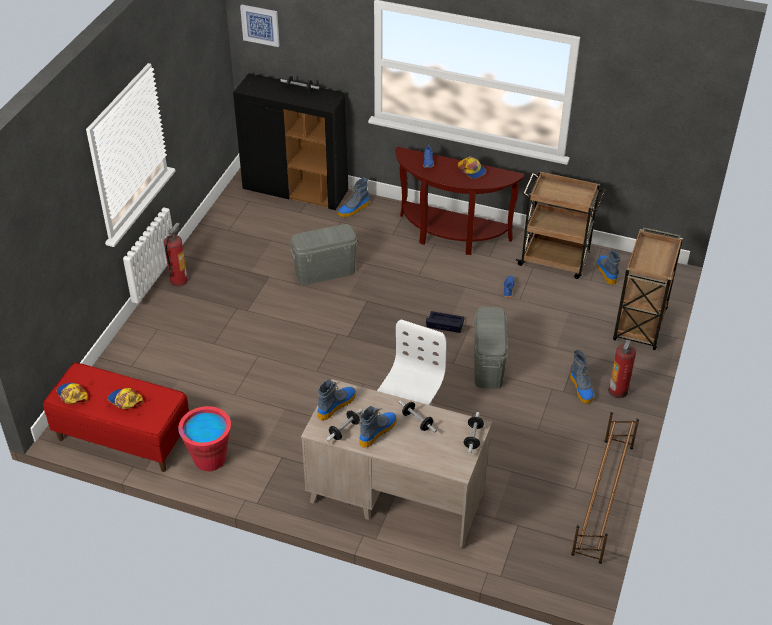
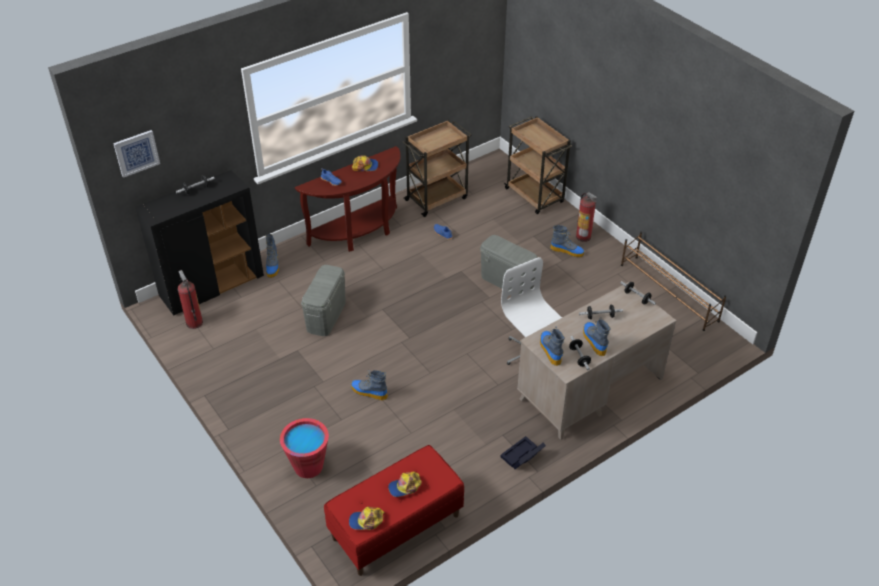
camera: 55 degrees left, 0 degrees up
fire extinguisher [164,223,188,287] -> fire extinguisher moved to [178,270,203,329]
red bucket [178,406,231,471] -> red bucket moved to [280,418,329,478]
black storage box [426,311,464,333] -> black storage box moved to [501,436,546,469]
boot [597,249,621,285] -> boot moved to [351,370,388,400]

